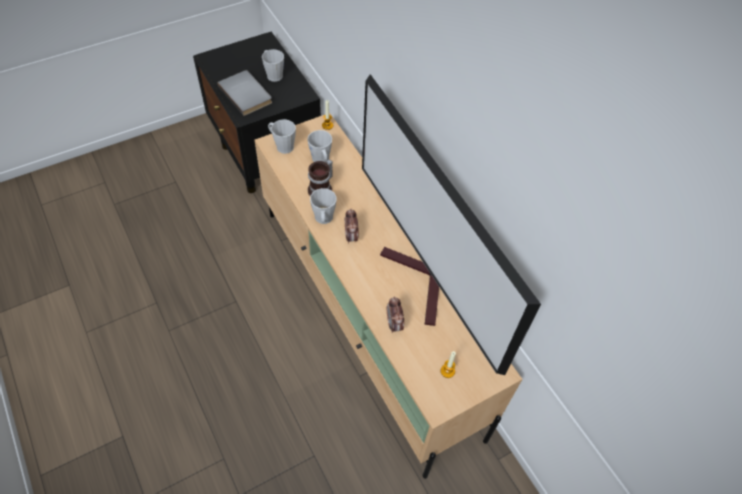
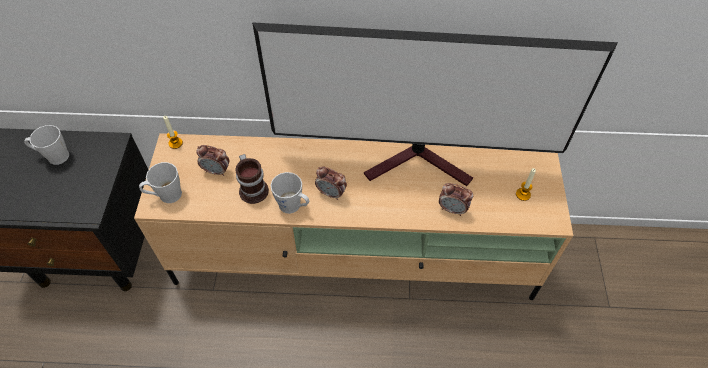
camera: 55 degrees left, 0 degrees up
grey book [217,70,272,116] -> none
grey mug [307,130,332,162] -> alarm clock [196,145,229,176]

